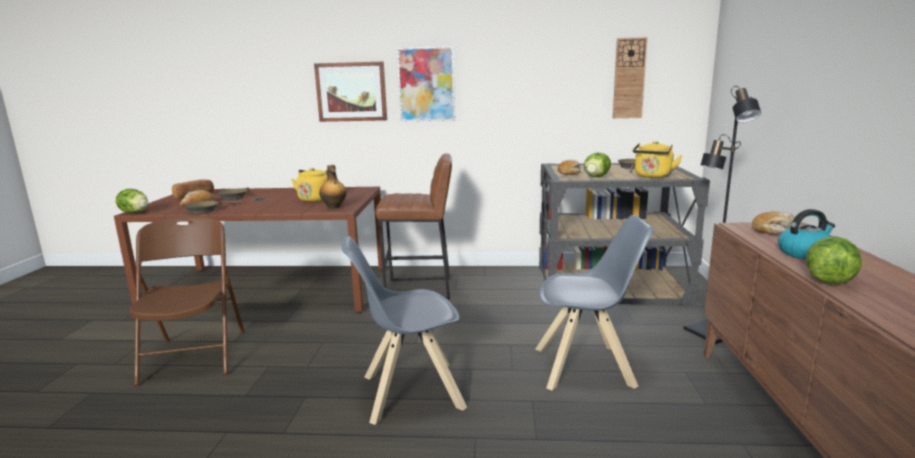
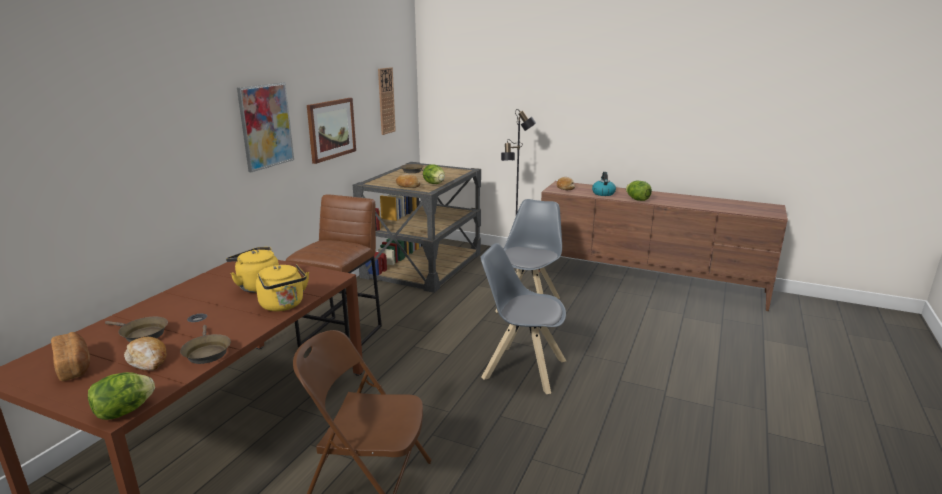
camera: 70 degrees left, 5 degrees up
picture [314,62,387,122] -> picture moved to [307,98,356,164]
bottle [319,165,347,209] -> none
grey chair [342,236,467,425] -> grey chair turned 105 degrees clockwise [481,243,566,394]
yellow kettle [633,141,682,178] -> yellow kettle moved to [256,264,309,311]

